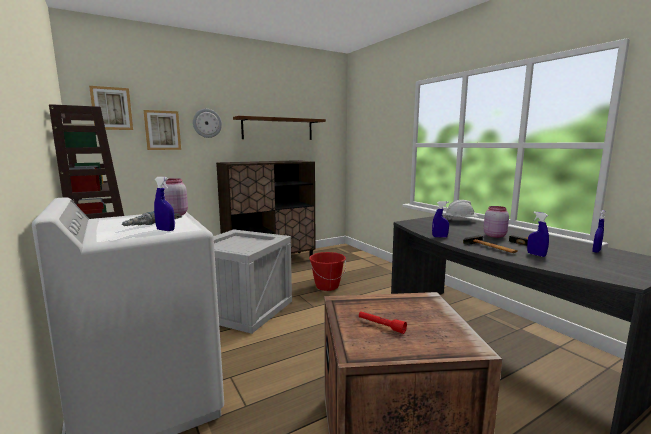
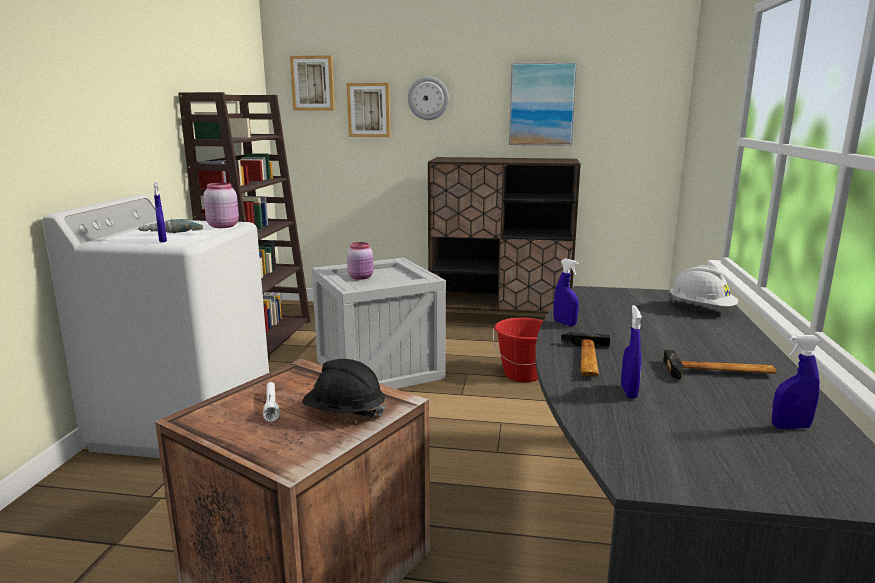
camera: 40 degrees right, 5 degrees up
brown shelf [233,116,326,140] -> picture [509,62,577,146]
red flashlight [359,311,407,334] -> white flashlight [263,382,280,422]
pink jar [484,206,509,238] -> pink jar moved to [347,242,373,280]
none -> black hard hat [302,359,386,417]

